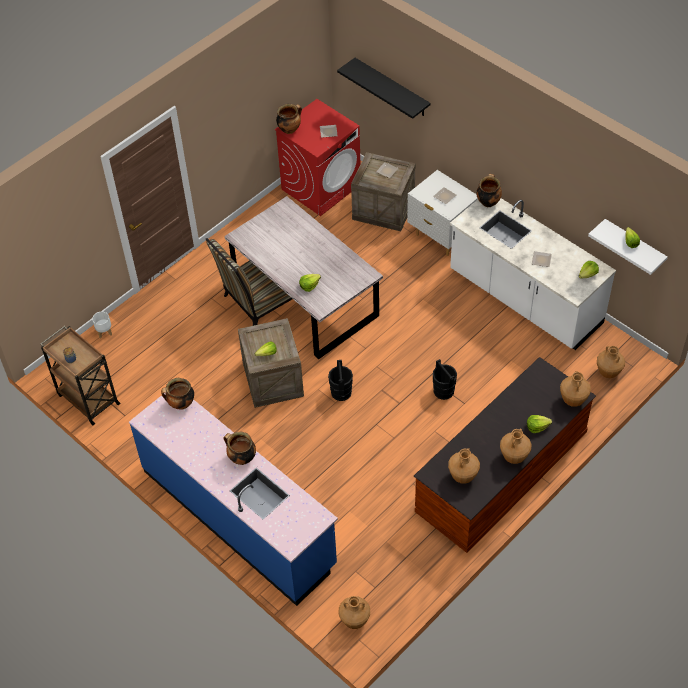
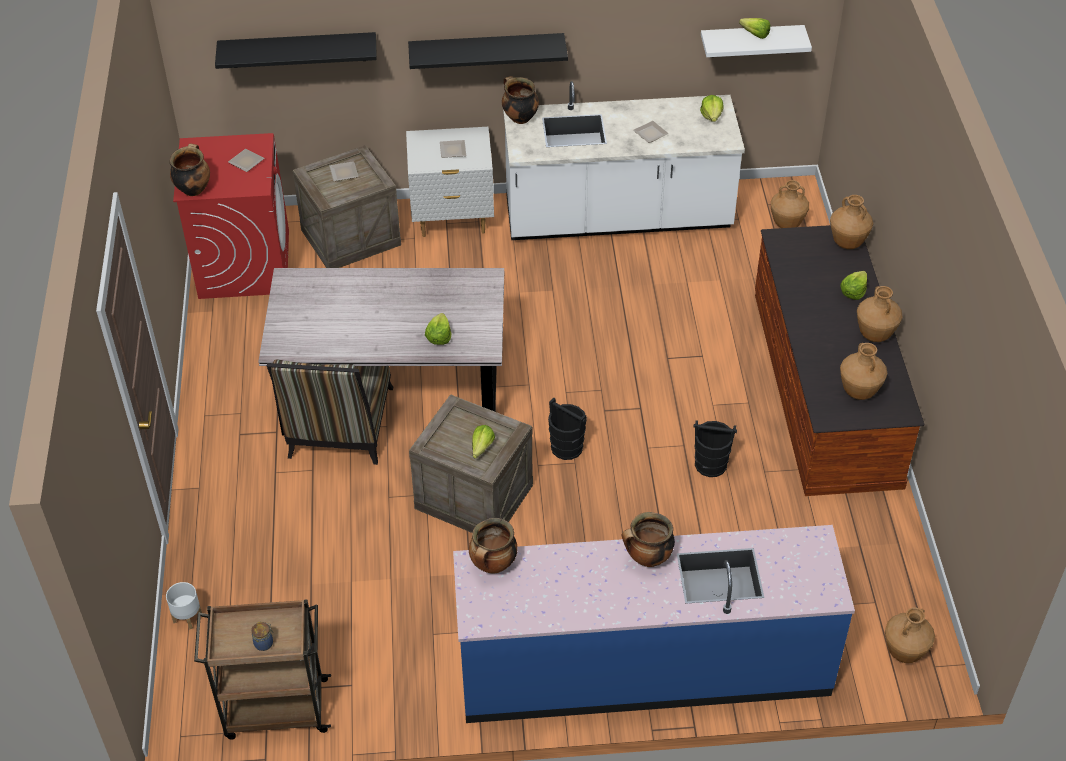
camera: 50 degrees left, 5 degrees down
black bucket [433,359,457,400] -> black bucket moved to [694,420,737,477]
none -> black shelf [408,33,568,69]

